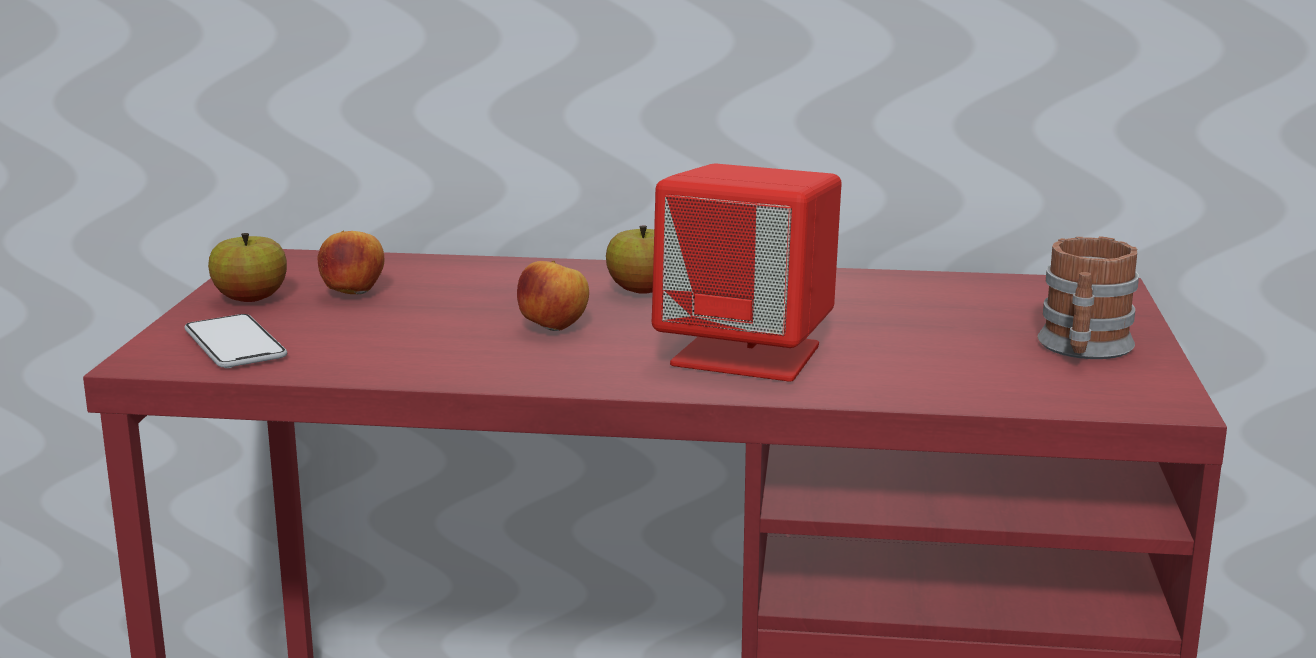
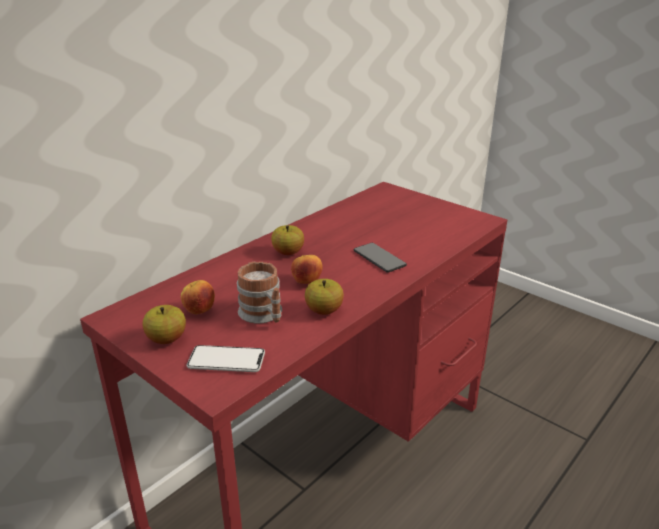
camera: 55 degrees left, 10 degrees up
red speaker [652,163,842,382] -> phone [354,243,407,273]
mug [1037,236,1139,359] -> mug moved to [237,261,282,324]
none -> apple [305,279,344,315]

